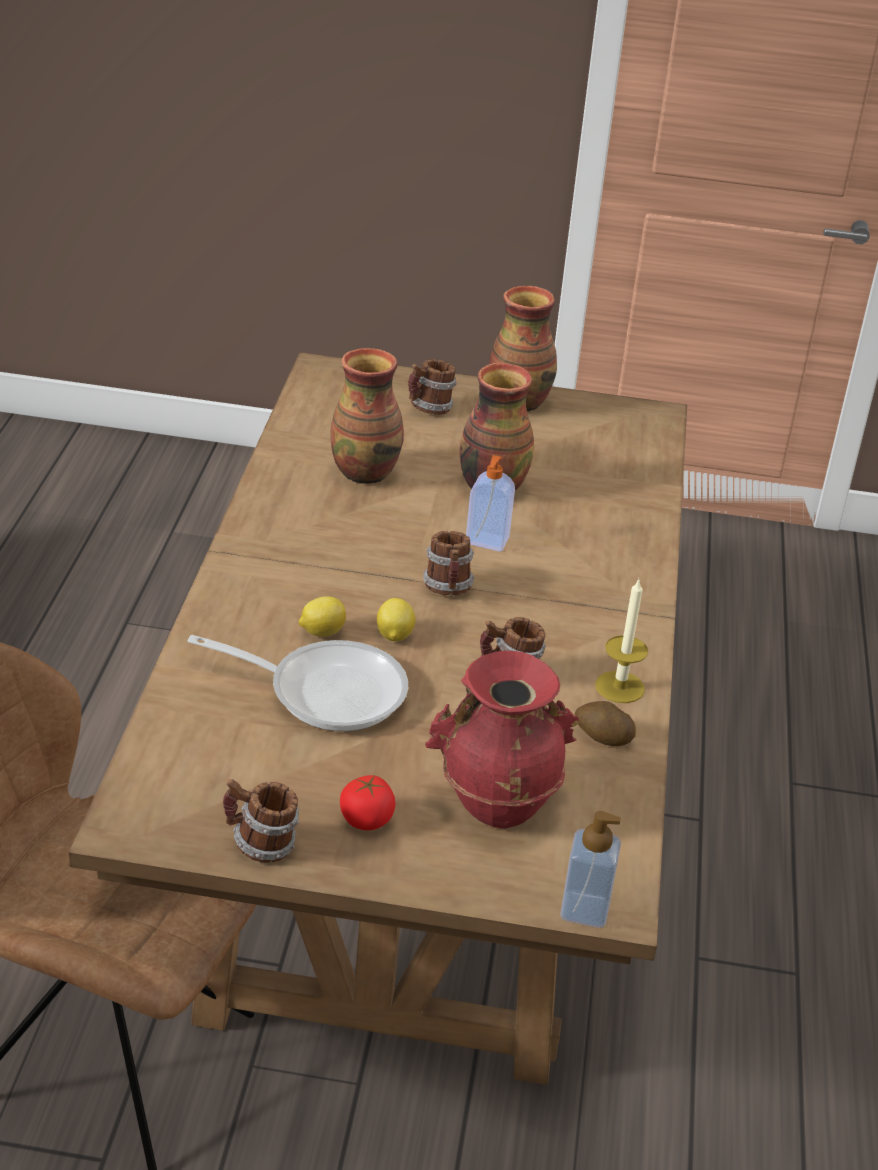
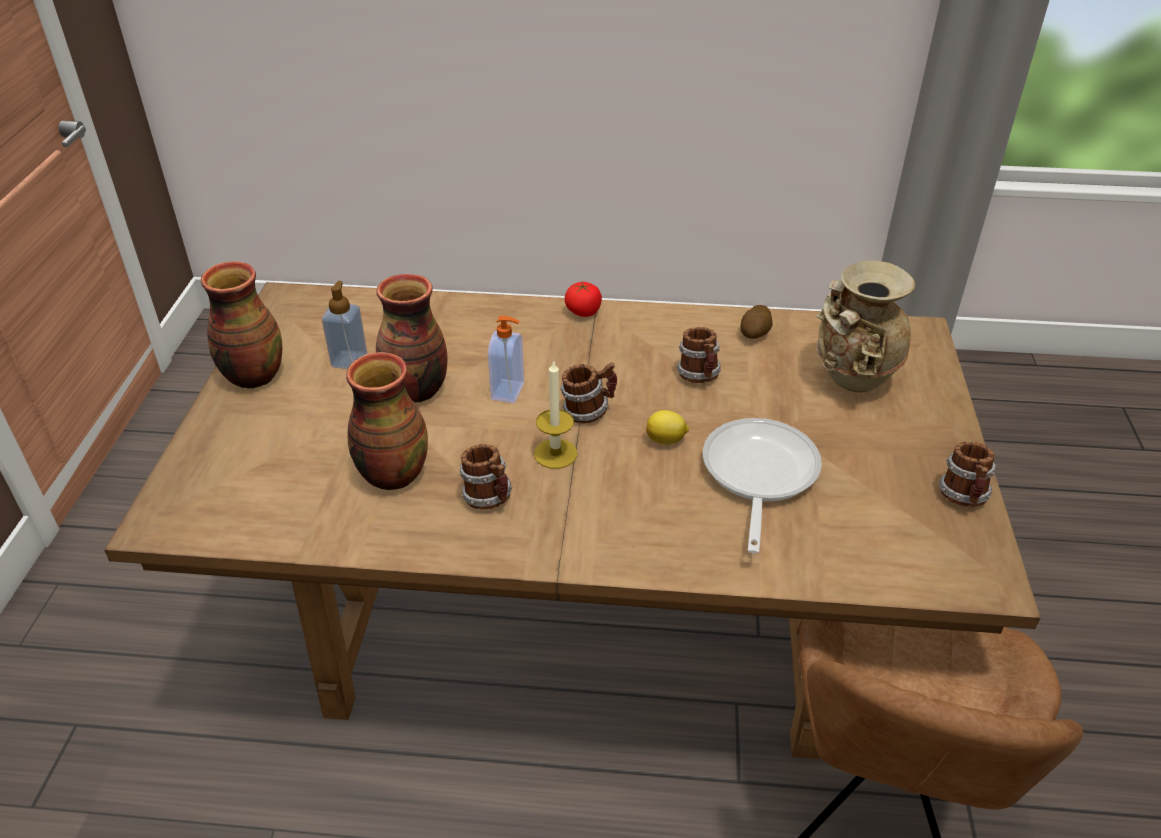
camera: 90 degrees left, 5 degrees up
lemon [299,596,346,636] -> none
tomato [340,775,396,830] -> tomato moved to [565,282,602,317]
mug [408,359,457,415] -> mug moved to [459,444,512,510]
red vase [425,651,579,829] -> beige vase [816,260,915,393]
soap dispenser [560,811,621,928] -> soap dispenser moved to [322,281,368,369]
candle [595,579,648,703] -> candle moved to [534,360,577,469]

